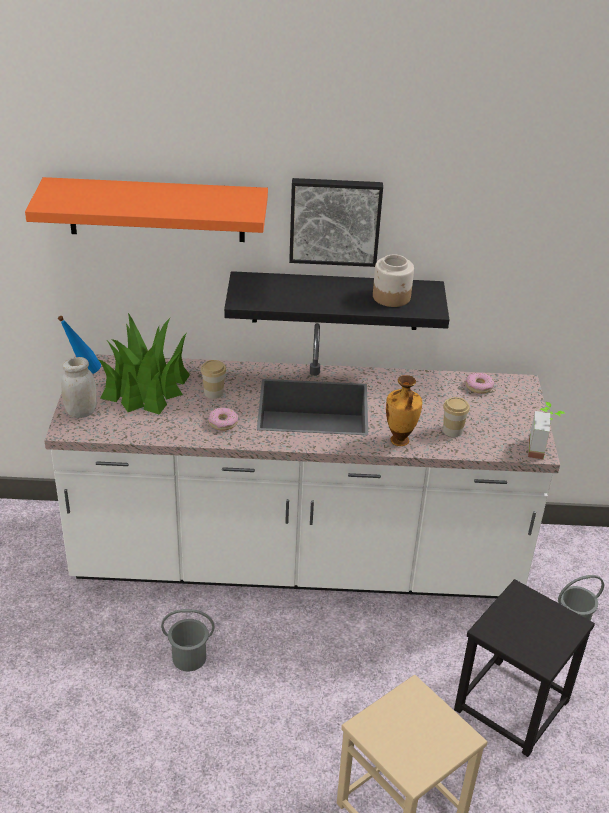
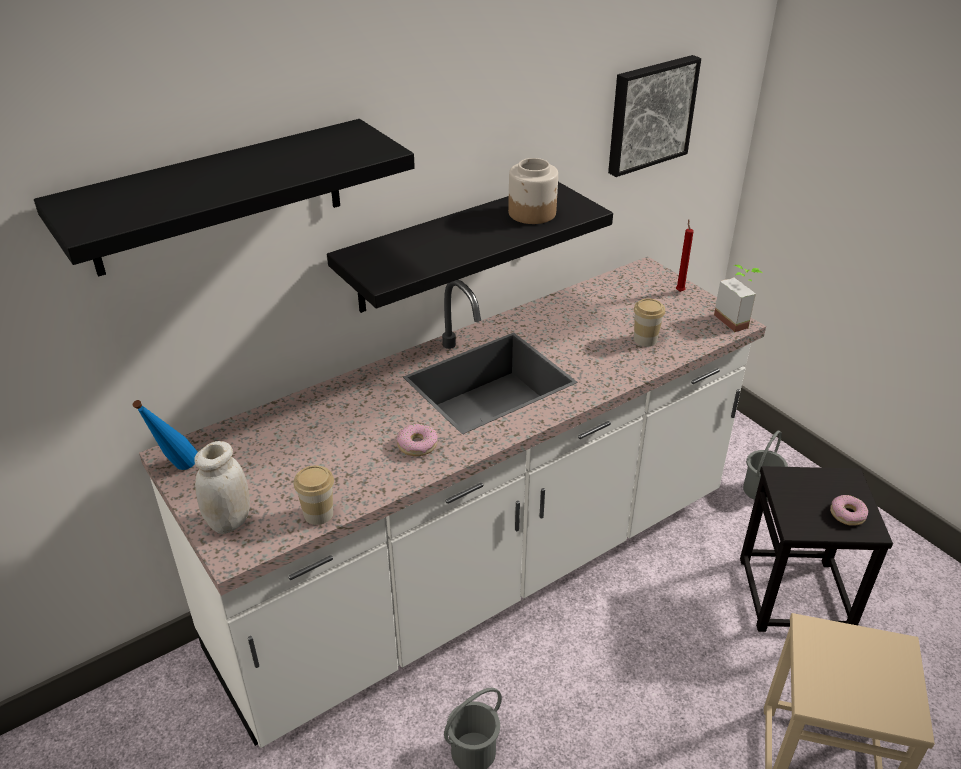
camera: 35 degrees left, 0 degrees up
orange shelf [25,177,268,242] -> black shelf [34,119,415,277]
potted plant [98,313,190,415] -> none
cup [201,360,226,399] -> cup moved to [294,465,334,525]
picture [289,178,383,267] -> picture moved to [608,55,701,177]
vase [386,375,422,446] -> none
donut [466,373,494,394] -> donut moved to [830,495,868,526]
none -> red candle [676,219,694,292]

